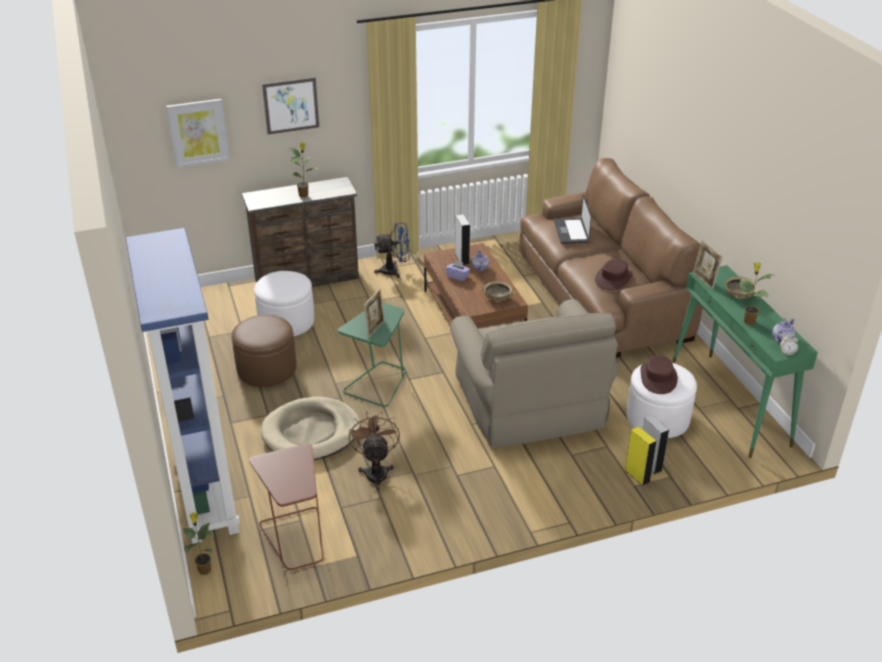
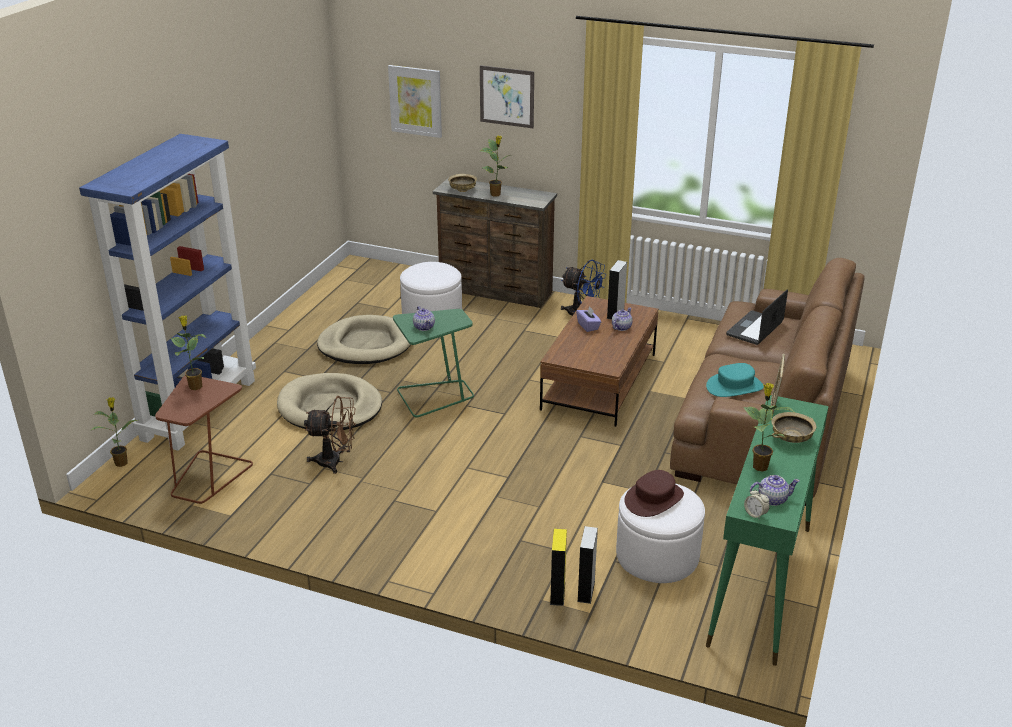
camera: 40 degrees right, 5 degrees down
brown ottoman [231,315,297,387] -> beige dog bed [317,315,411,364]
brown fan [349,411,400,490] -> brown fan turned 60 degrees clockwise [304,396,356,474]
picture frame [364,289,384,338] -> teapot [413,306,435,331]
beige armchair [450,299,618,448] -> none
beige bowl [480,281,515,301] -> beige bowl moved to [448,174,477,192]
brown hat [595,258,633,290] -> turquoise hat [706,363,764,397]
none -> potted plant [171,316,206,390]

